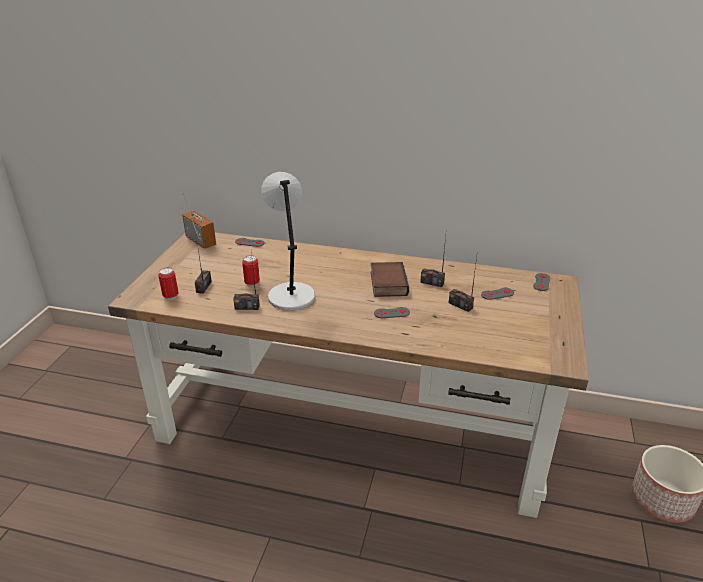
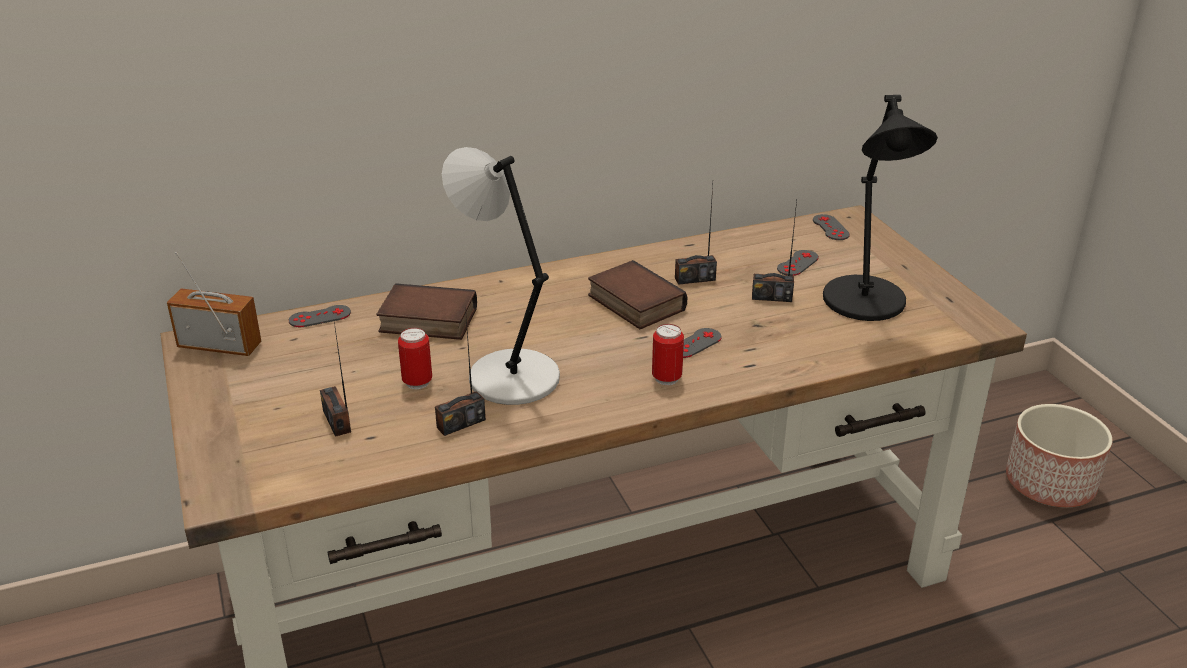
camera: 35 degrees left, 0 degrees up
can [158,268,178,300] -> can moved to [652,324,684,385]
none -> book [377,283,477,340]
none -> black table lamp [823,95,938,321]

